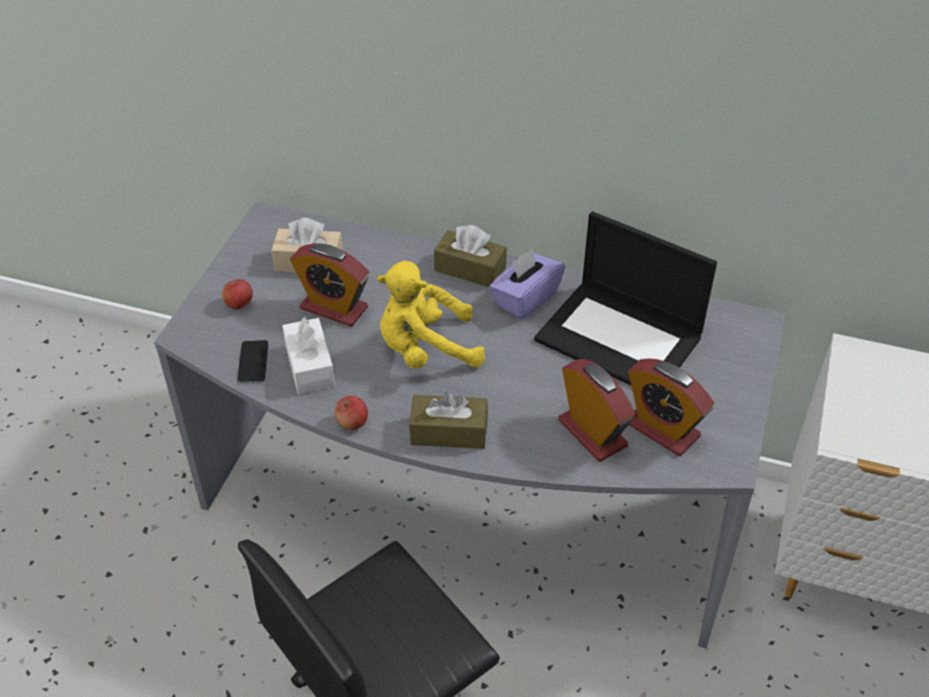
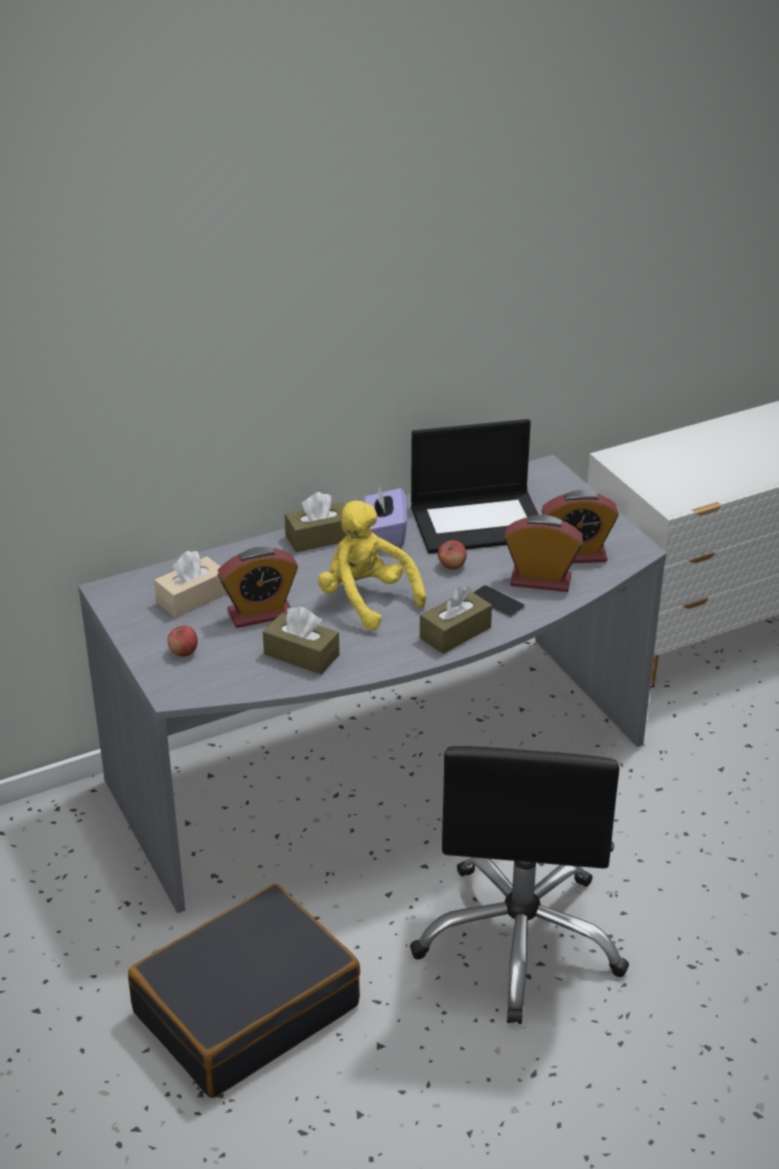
camera: 45 degrees left, 10 degrees down
phone [237,340,269,383] -> phone moved to [473,585,525,617]
white tissue box [282,317,335,394] -> brown tissue box [263,607,339,674]
apple [335,396,368,430] -> apple moved to [438,541,467,569]
yellow plush toy [377,261,485,369] -> yellow plush toy turned 105 degrees clockwise [318,500,426,630]
none -> black suitcase [128,884,360,1098]

